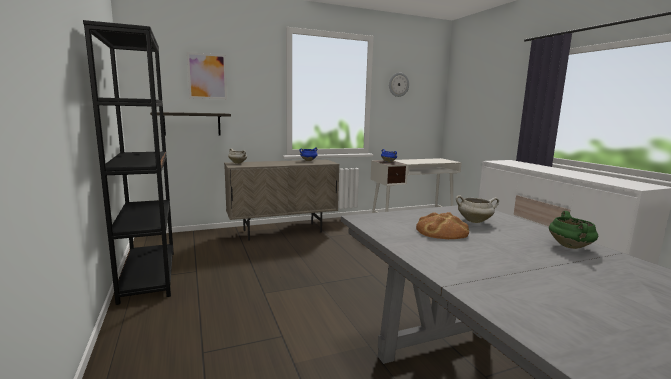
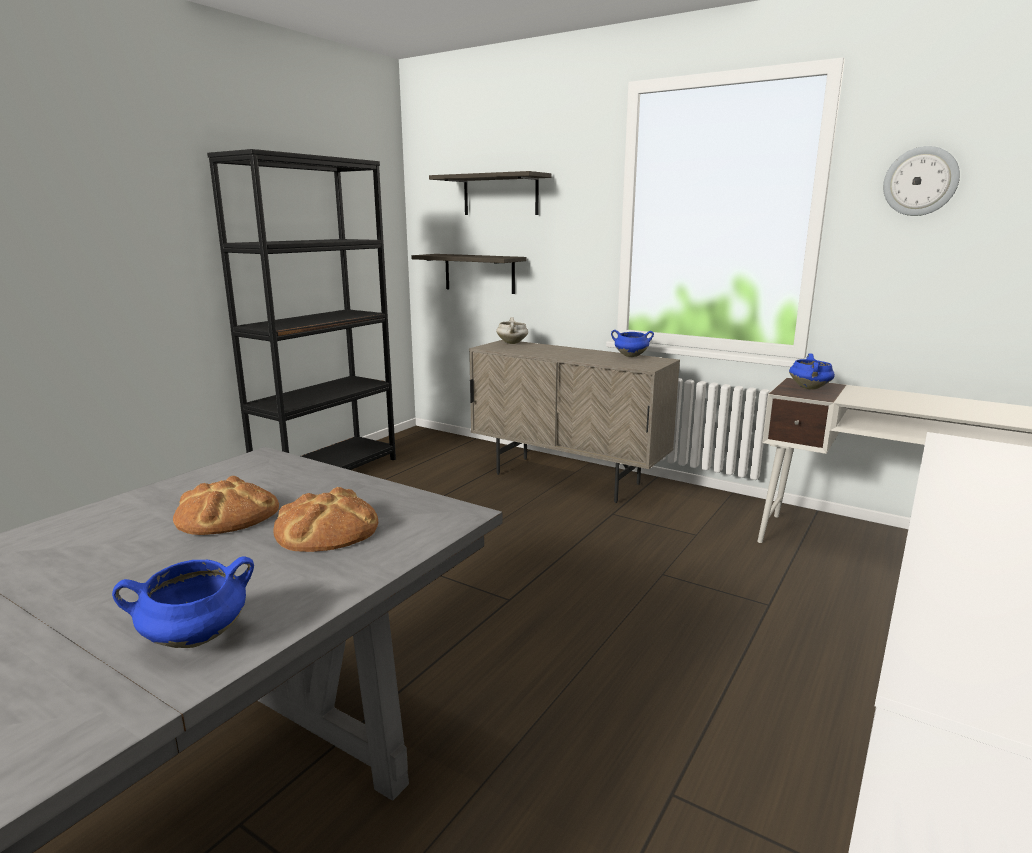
camera: 55 degrees right, 5 degrees up
picture [187,52,227,99] -> shelf [429,171,552,215]
white cooking pot [456,195,499,223] -> bread [273,487,378,552]
green cooking pot [549,211,598,249] -> blue cooking pot [112,557,254,648]

